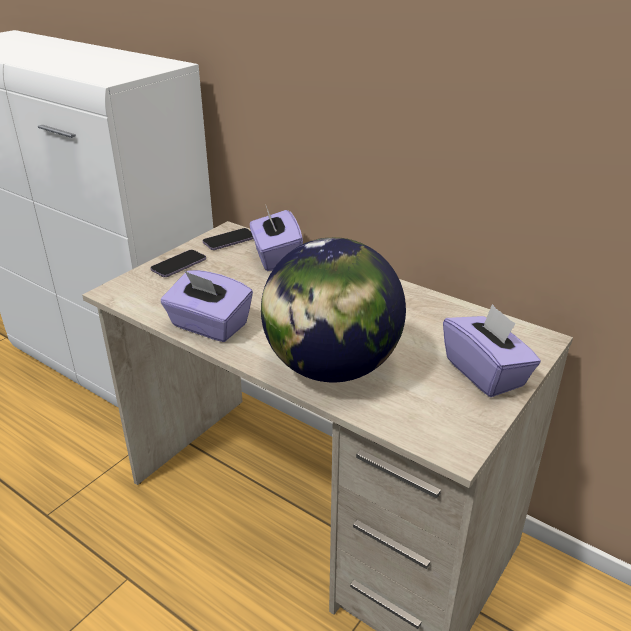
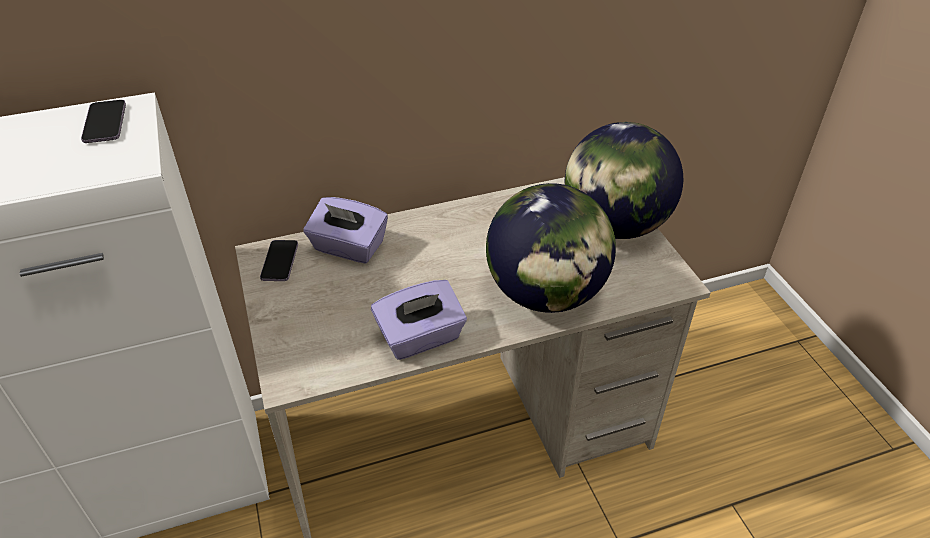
camera: 55 degrees left, 10 degrees up
phone [150,250,206,277] -> phone moved to [81,100,126,143]
purple tissue box [443,304,541,397] -> globe [565,122,683,239]

